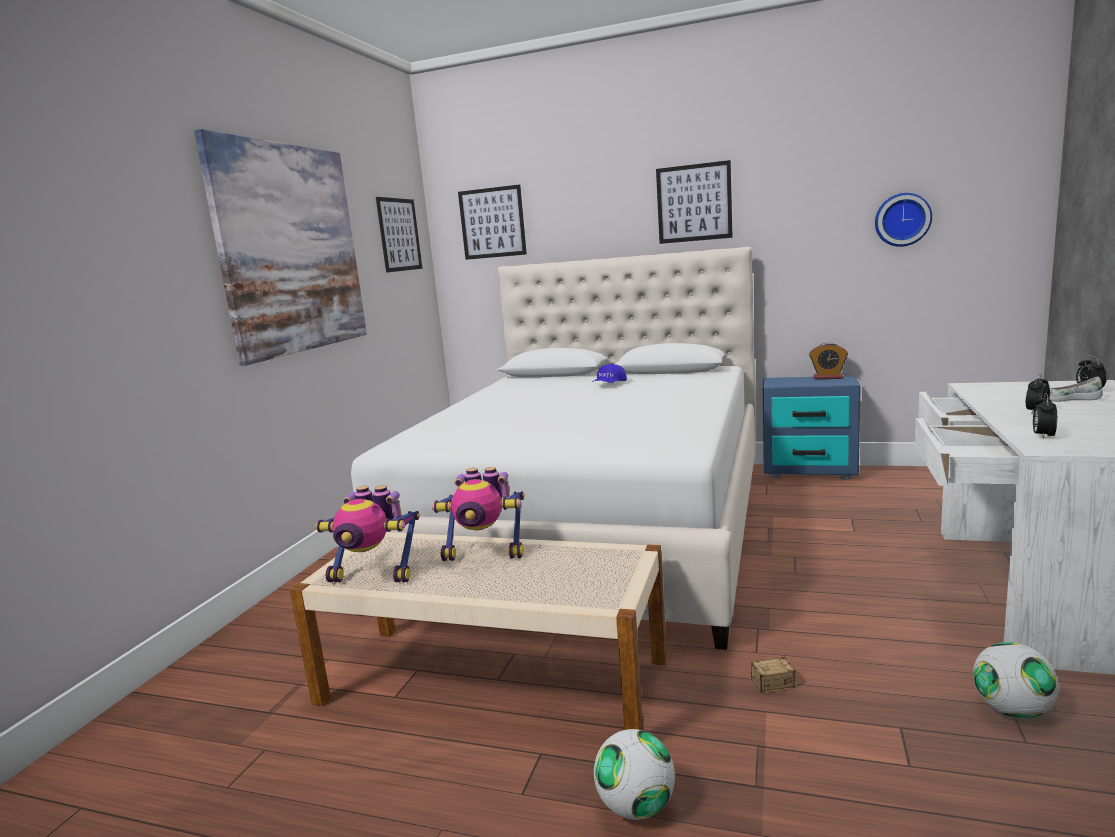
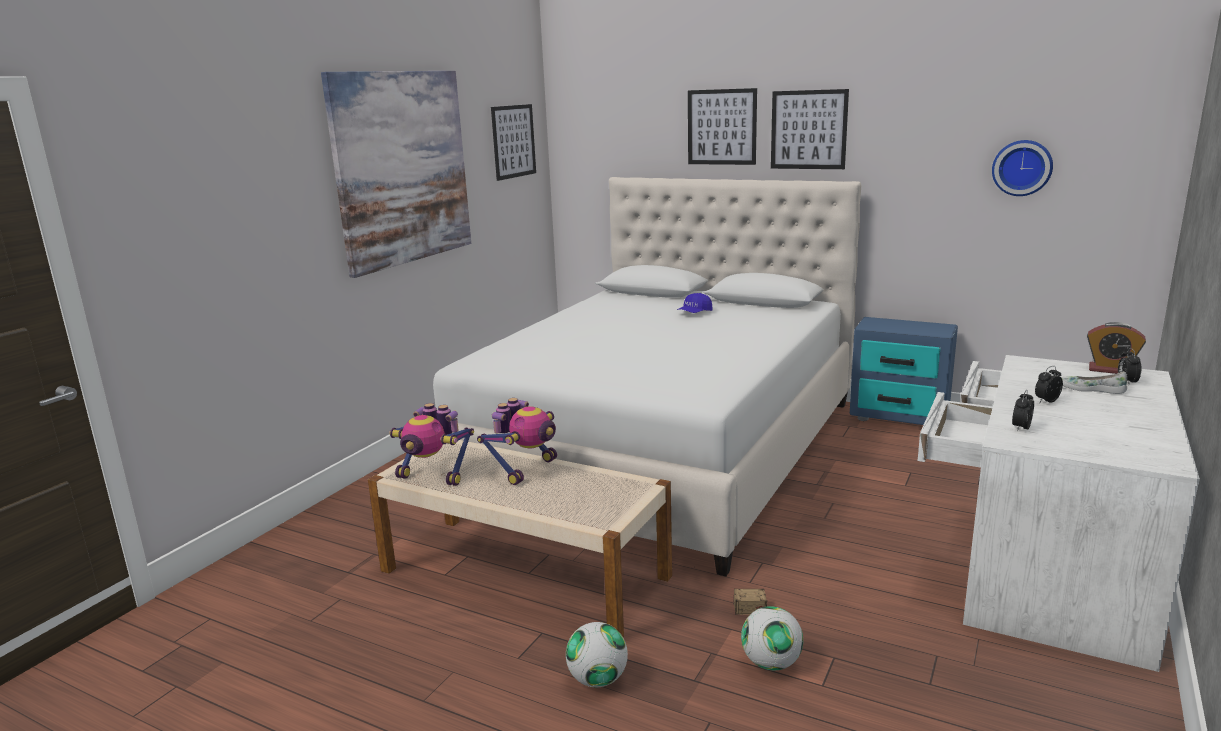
camera: 10 degrees right, 5 degrees up
toy robot [432,467,525,561] -> toy robot turned 75 degrees counterclockwise [477,398,557,485]
picture [458,184,527,260] -> picture moved to [688,88,757,165]
alarm clock [809,343,848,379] -> alarm clock moved to [1087,322,1146,374]
football [973,642,1059,718] -> football moved to [741,606,803,671]

